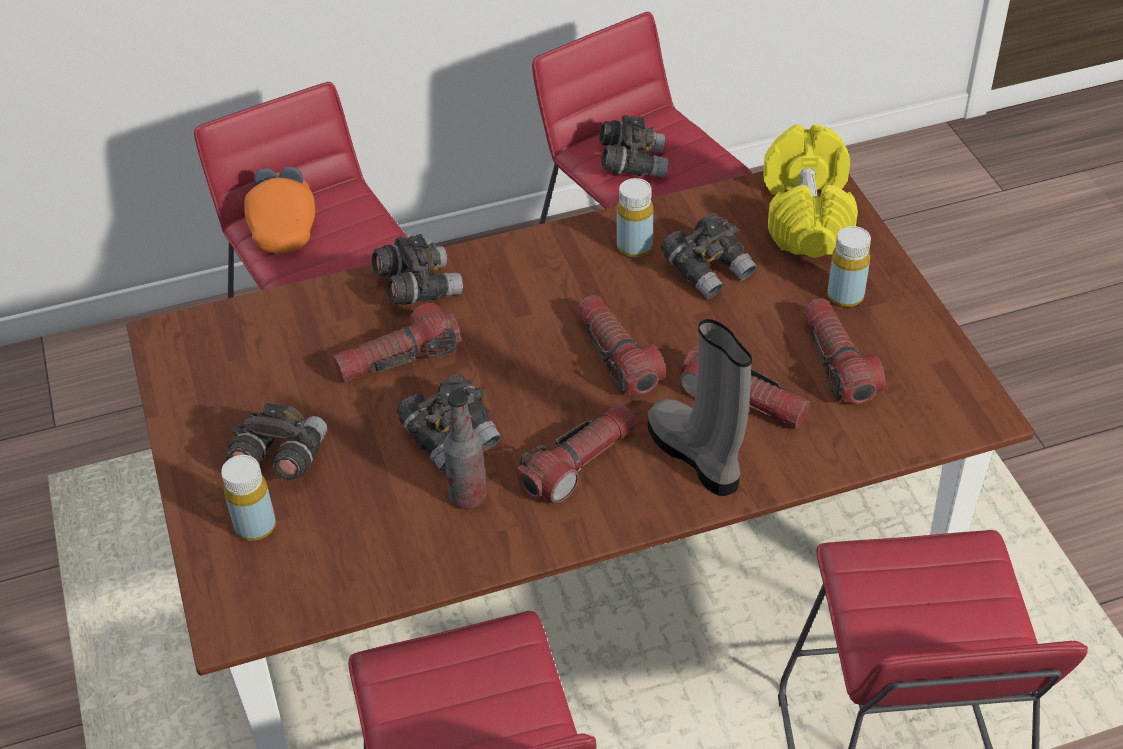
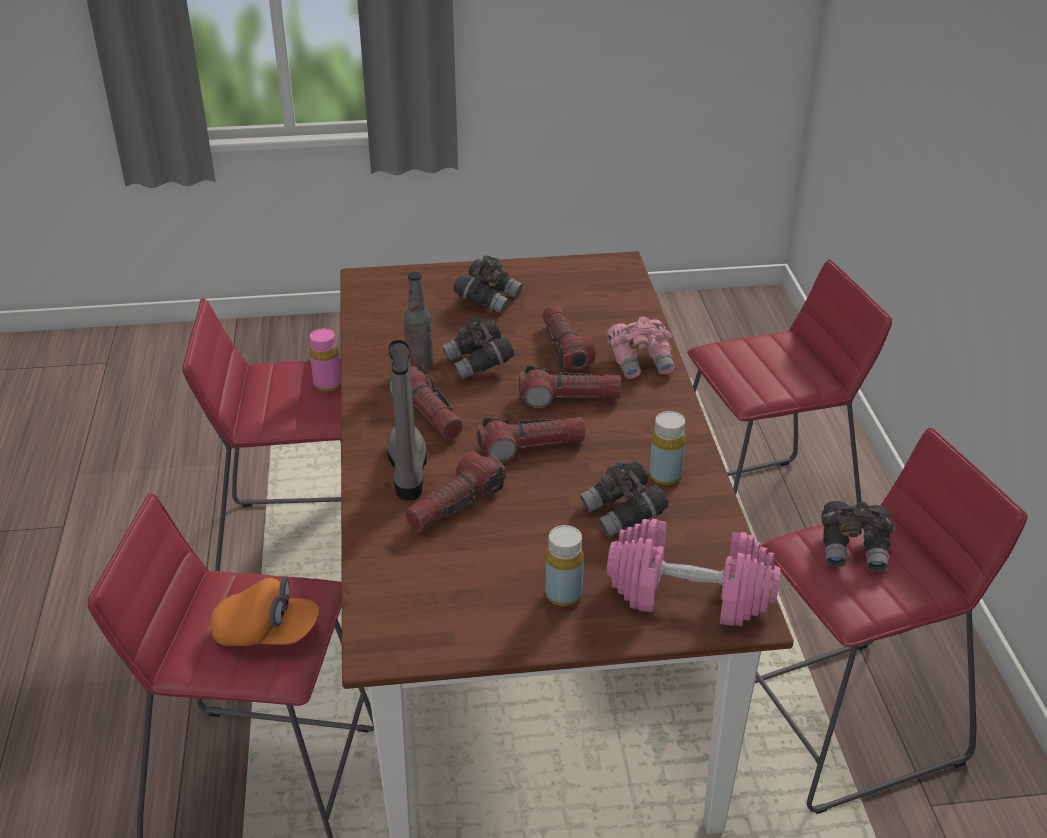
camera: 100 degrees right, 10 degrees down
yellow bottle [221,455,276,541] -> none
orange cap [244,167,315,254] -> orange cap moved to [210,577,319,646]
grey binoculars [372,234,463,305] -> pink binoculars [607,316,675,379]
grey boot [648,319,752,496] -> grey boot turned 75 degrees counterclockwise [387,340,427,500]
yellow dumbbell [763,124,858,257] -> pink dumbbell [607,519,781,626]
flashlight [803,298,885,404] -> flashlight moved to [519,365,621,408]
none -> pink bottle [310,329,341,392]

